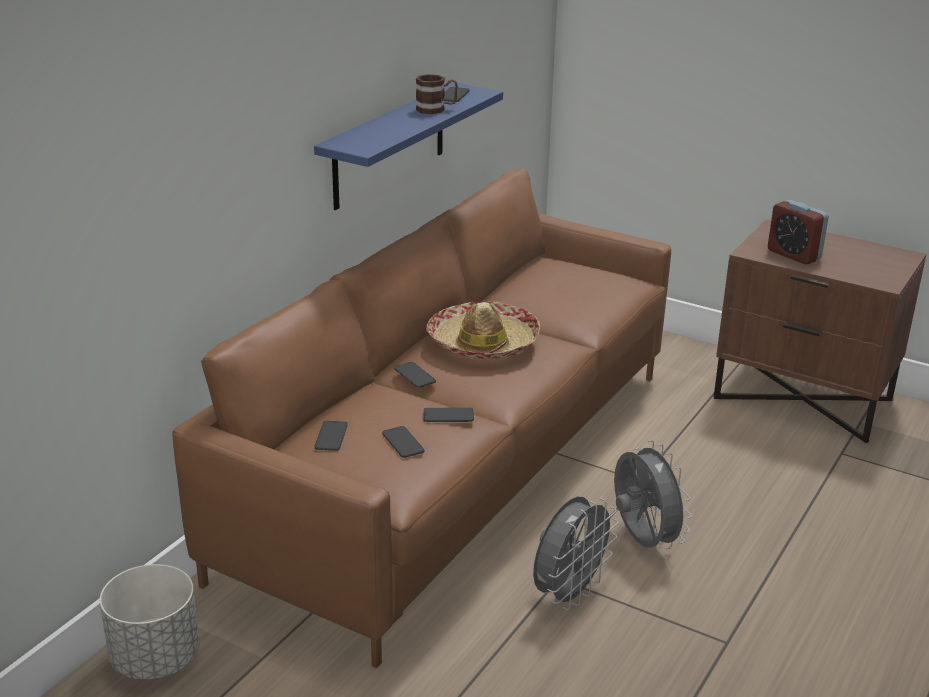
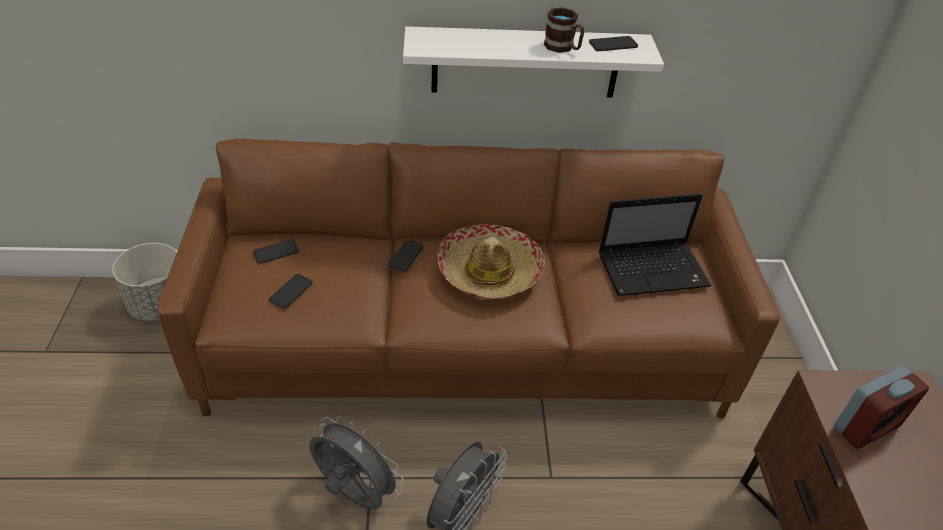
camera: 55 degrees right, 15 degrees up
blue shelf [314,82,503,210] -> white shelf [403,26,664,98]
phone [423,408,474,422] -> none
grey fan [533,497,619,610] -> grey fan turned 150 degrees counterclockwise [309,415,404,510]
alarm clock [768,200,829,265] -> alarm clock turned 135 degrees counterclockwise [834,366,929,449]
none -> laptop [599,194,711,296]

